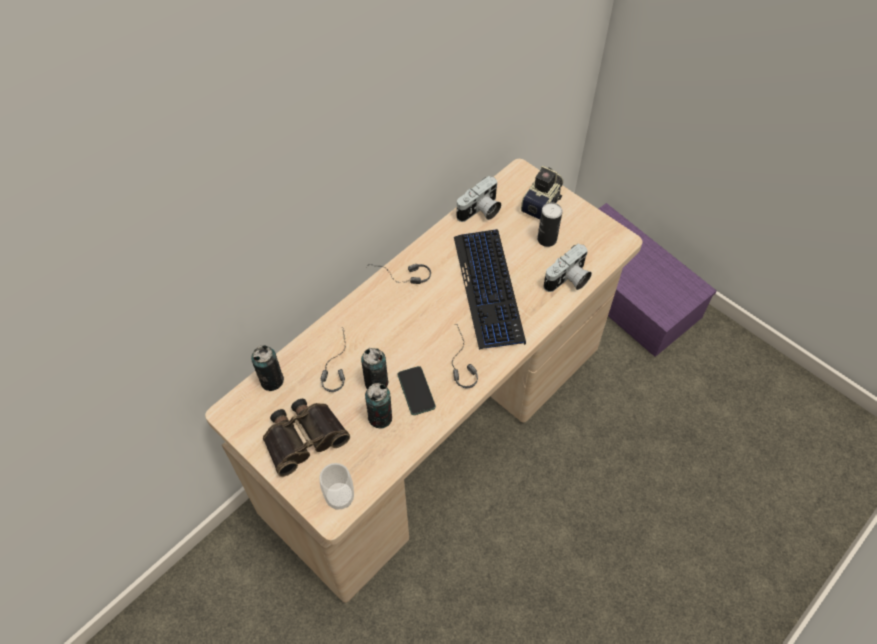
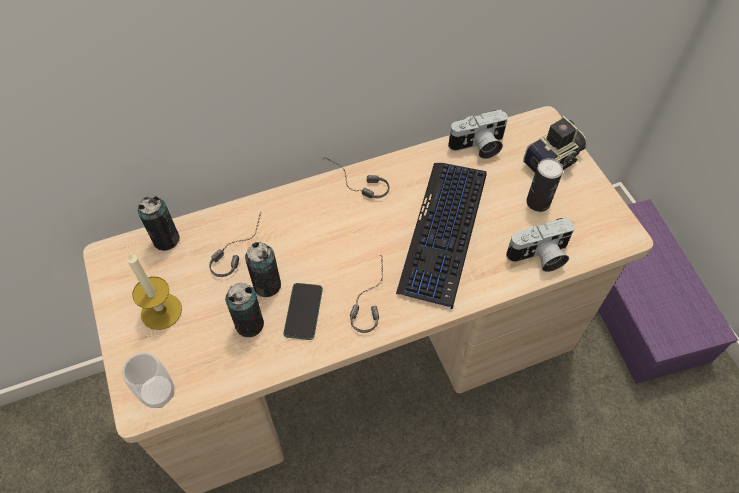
camera: 25 degrees right, 0 degrees up
binoculars [263,399,350,477] -> candle [127,253,182,330]

